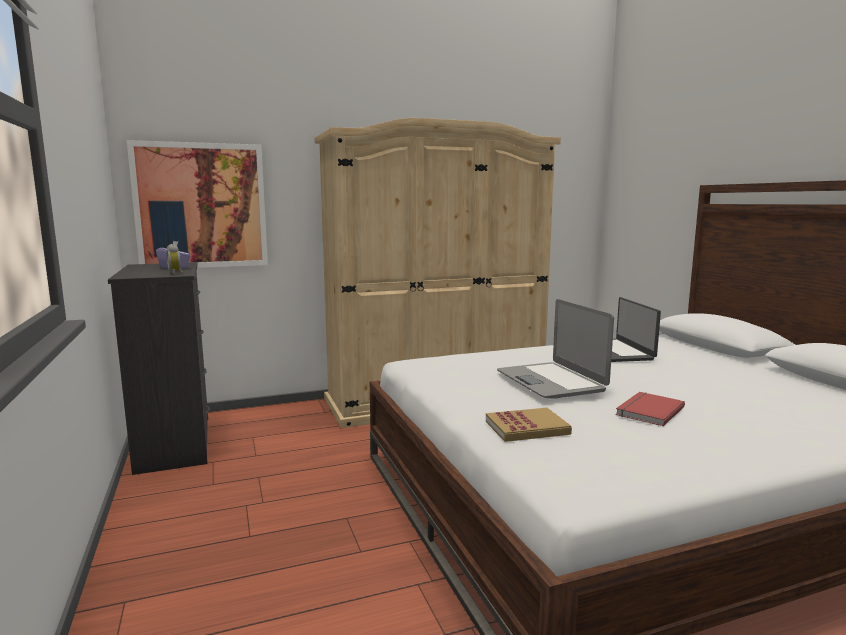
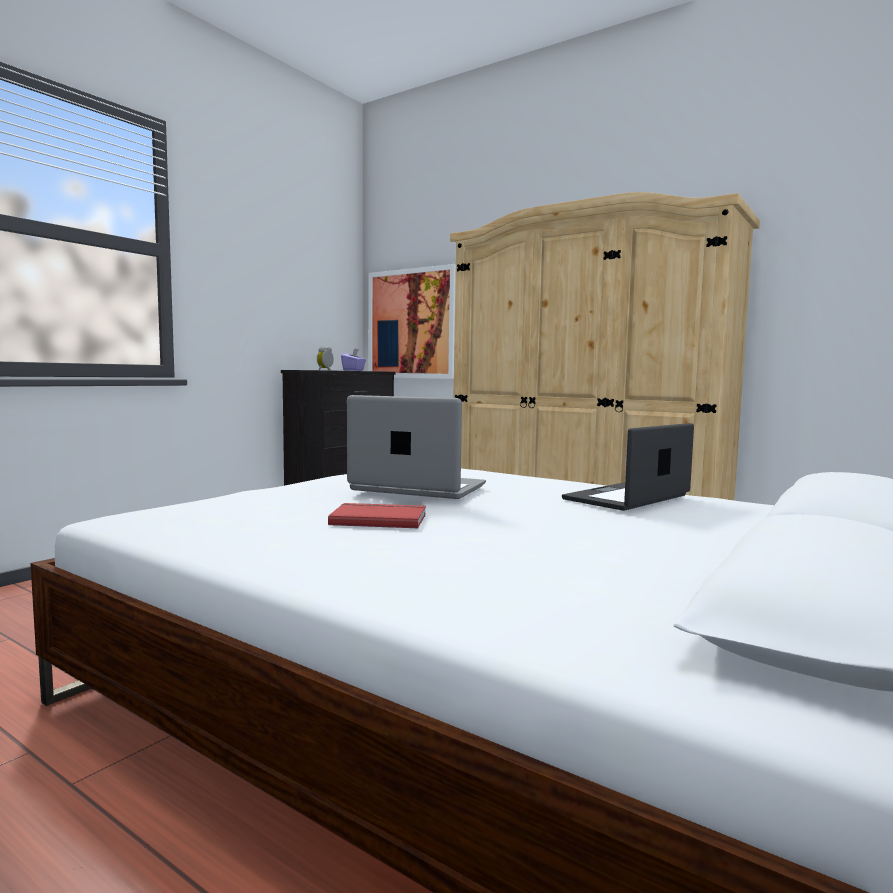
camera: 55 degrees right, 5 degrees down
book [486,408,572,442] -> none
laptop [497,299,614,399] -> laptop turned 75 degrees clockwise [347,395,486,499]

